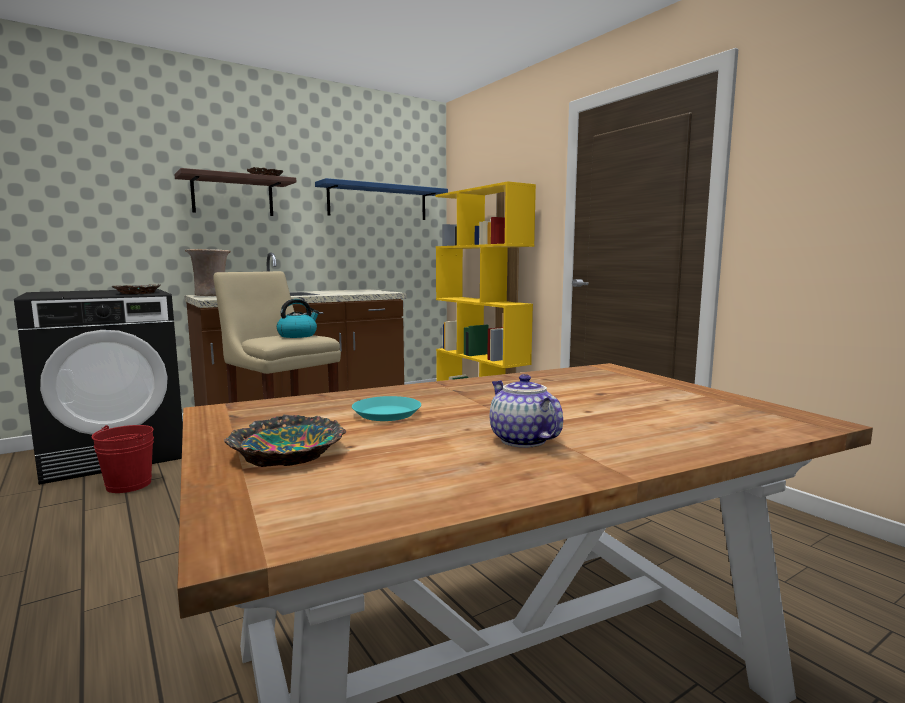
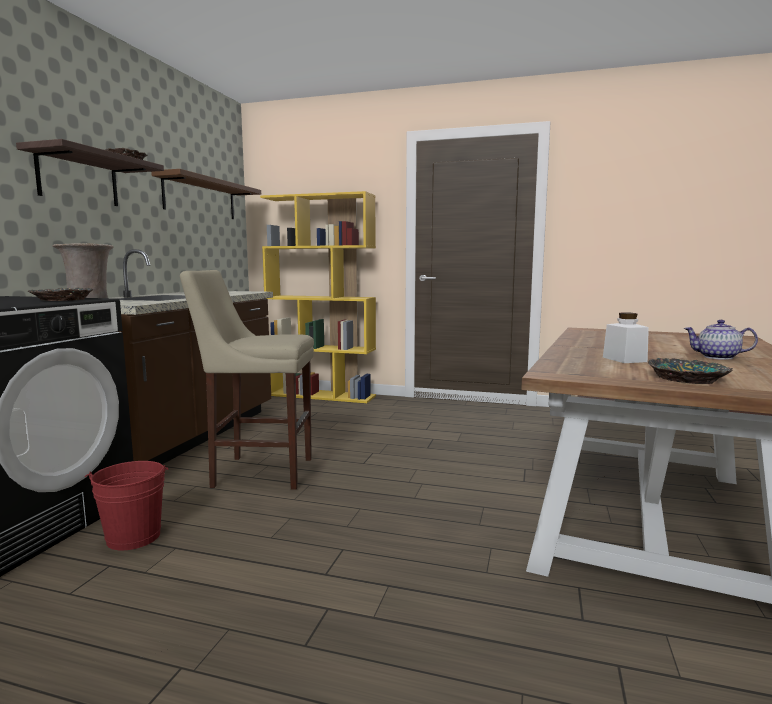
camera: 40 degrees left, 0 degrees up
kettle [277,299,320,338] -> none
blue shelf [315,178,448,220] -> brown shelf [151,169,261,219]
turquoise plate [352,396,421,421] -> white jar [603,312,649,363]

